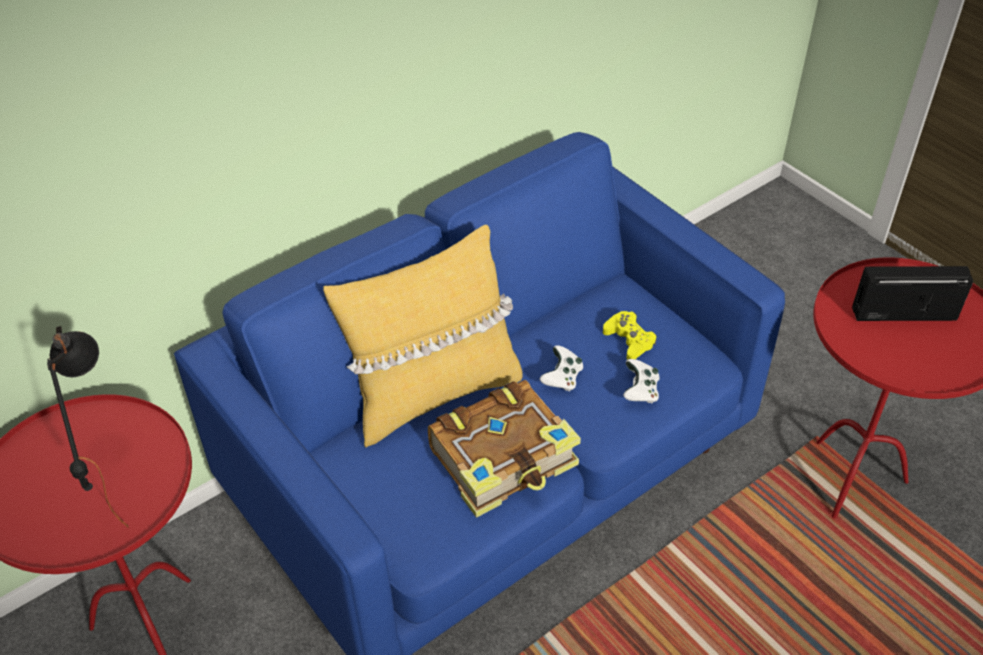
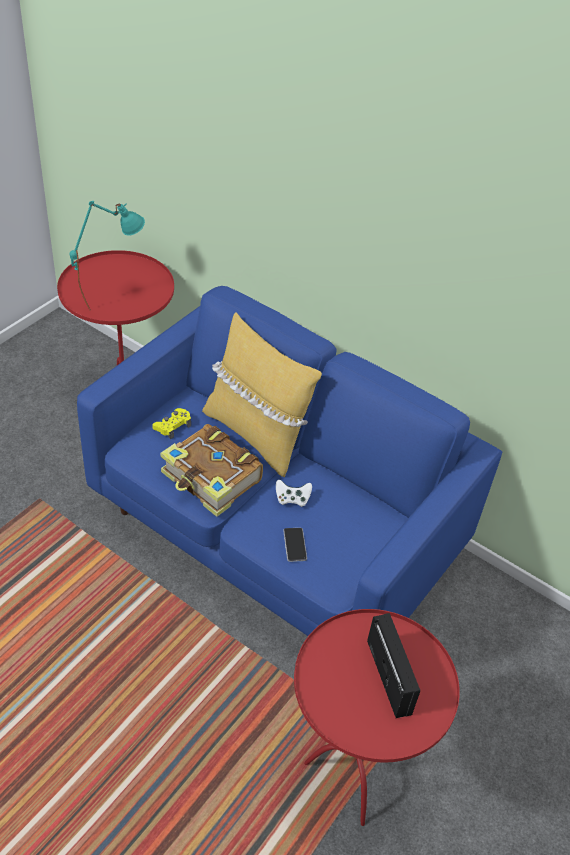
camera: 70 degrees right, 0 degrees up
black table lamp [47,326,129,528] -> turquoise table lamp [70,201,145,309]
yellow game controller [603,311,657,360] -> yellow game controller moved to [152,408,191,439]
white game controller [623,359,660,403] -> phone [283,528,307,562]

